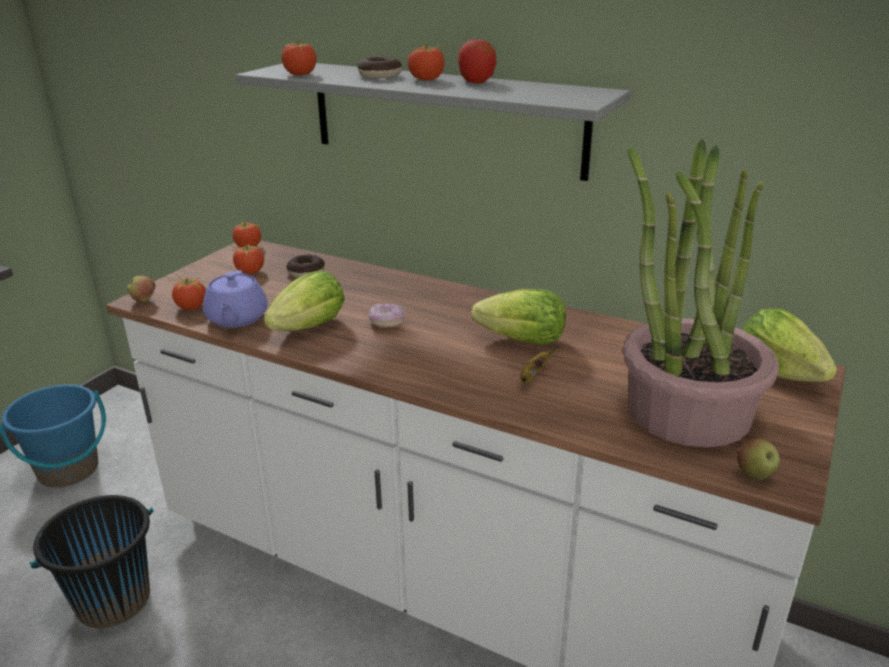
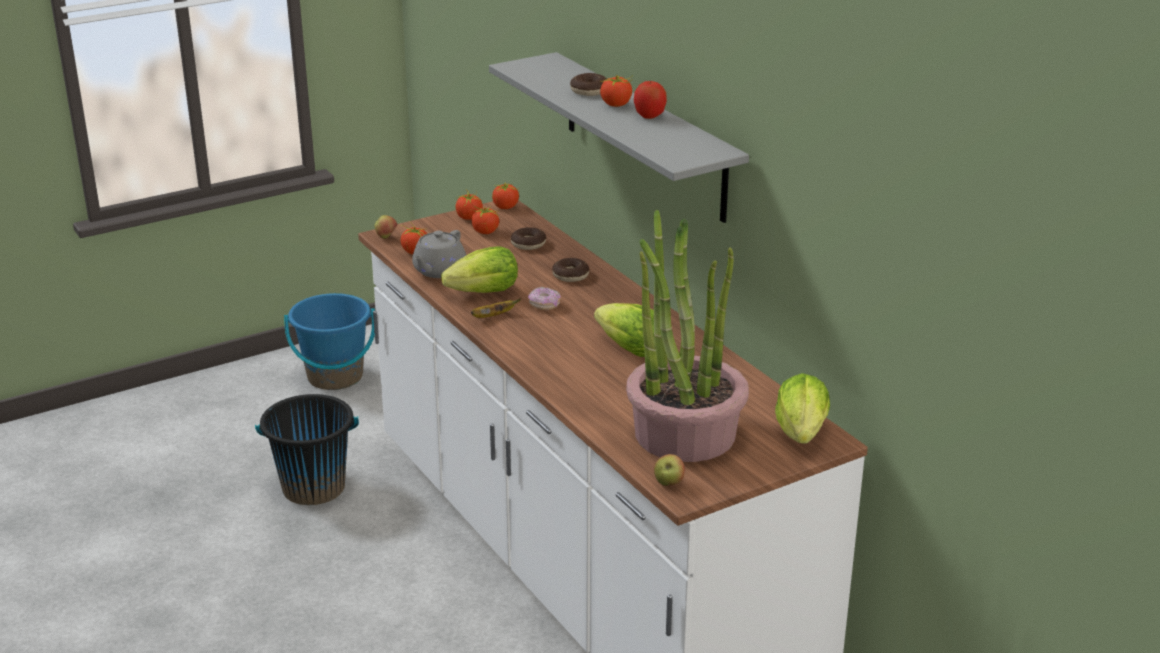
camera: 30 degrees right, 0 degrees up
purple teapot [203,270,268,328] -> grey teapot [412,230,466,278]
tomato [281,38,317,75] -> tomato moved to [456,189,483,220]
banana [520,345,558,383] -> banana moved to [471,298,521,318]
none -> donut [552,258,589,282]

